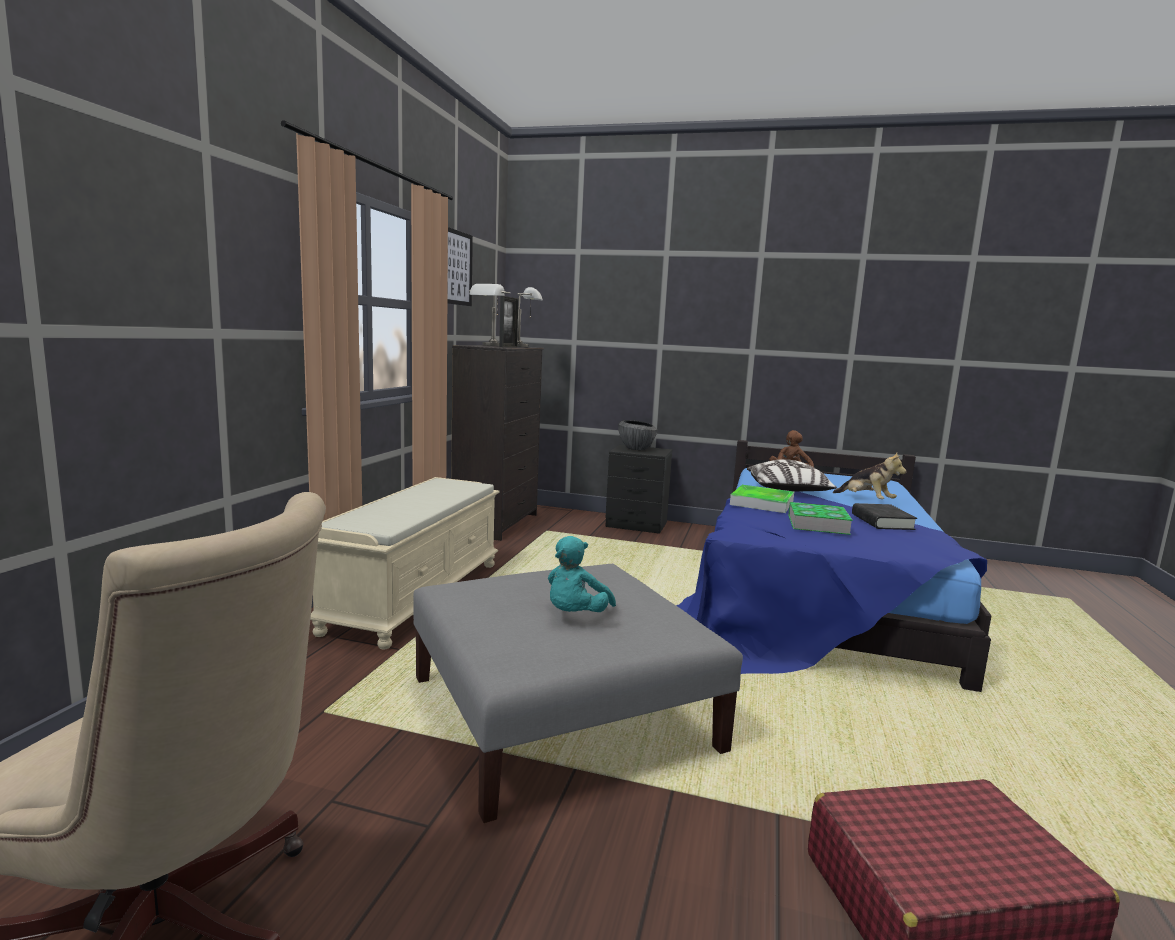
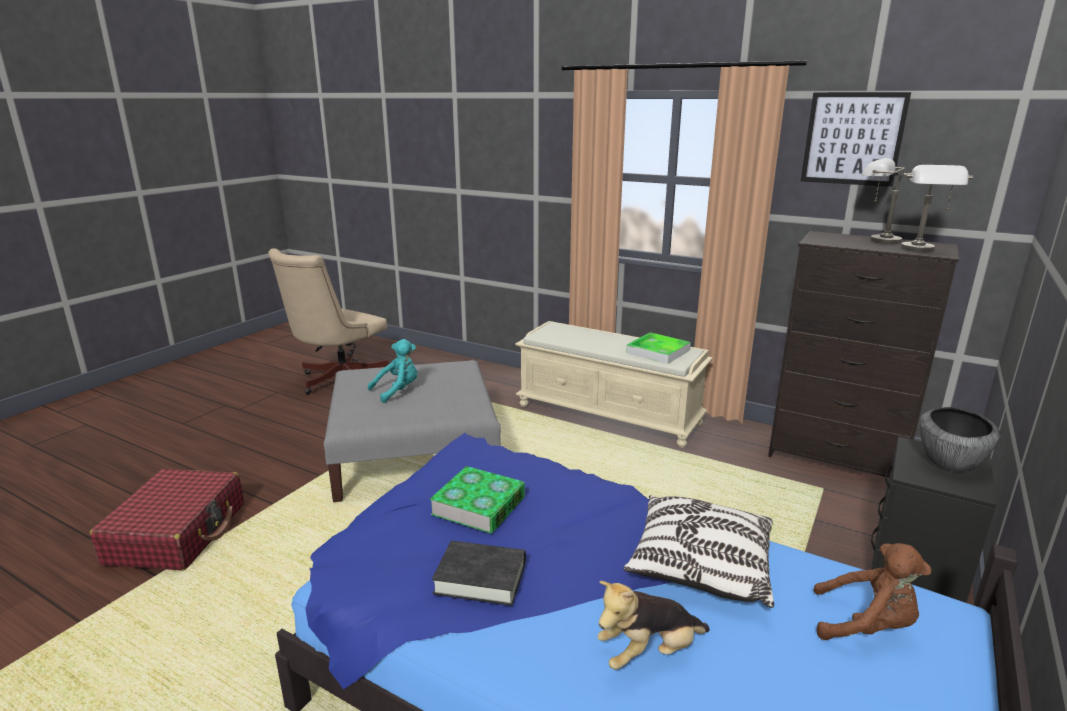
camera: 105 degrees right, 10 degrees up
picture frame [499,296,518,347] -> none
turquoise plush toy [548,536,616,612] -> turquoise plush toy turned 105 degrees clockwise [368,339,418,403]
tray [730,485,794,513] -> tray moved to [626,332,691,364]

